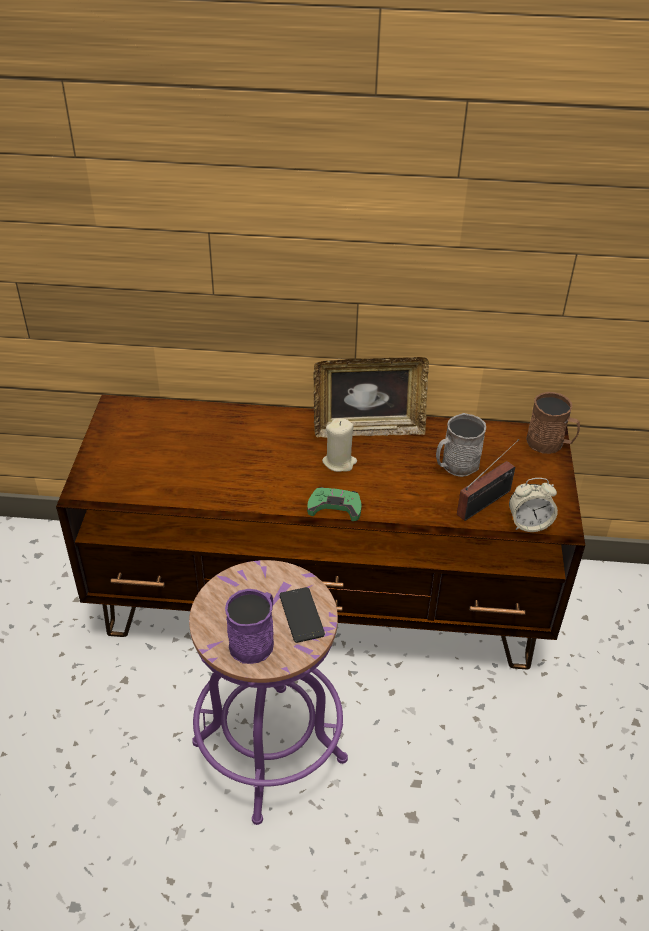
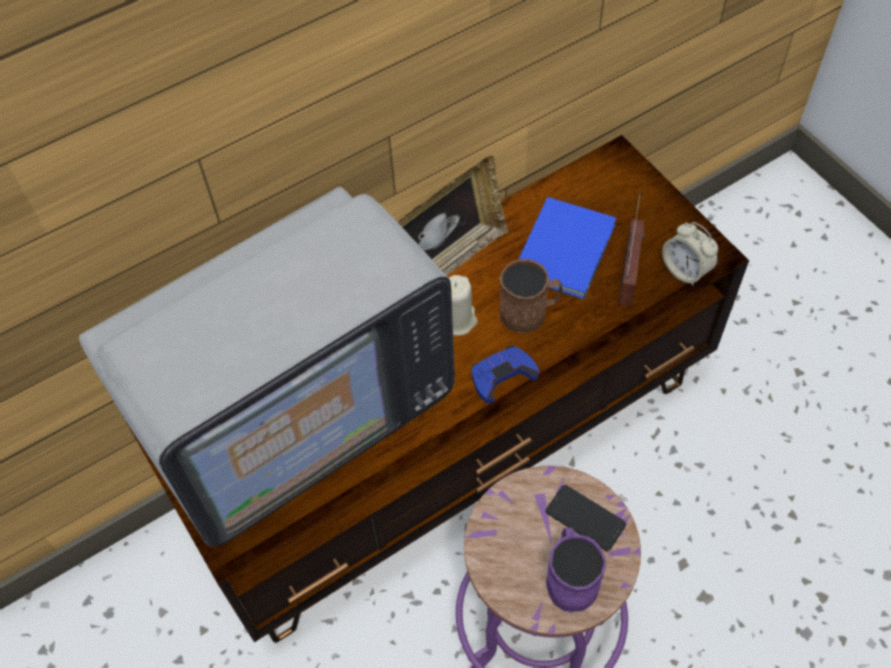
camera: 35 degrees left, 15 degrees up
green game controller [307,487,362,521] -> blue game controller [471,346,539,403]
grey mug [436,413,486,477] -> blue book [518,197,616,299]
alarm clock [509,478,558,532] -> alarm clock turned 90 degrees clockwise [662,222,718,286]
brown mug [526,392,580,454] -> brown mug moved to [499,259,562,334]
none -> television [79,187,455,546]

